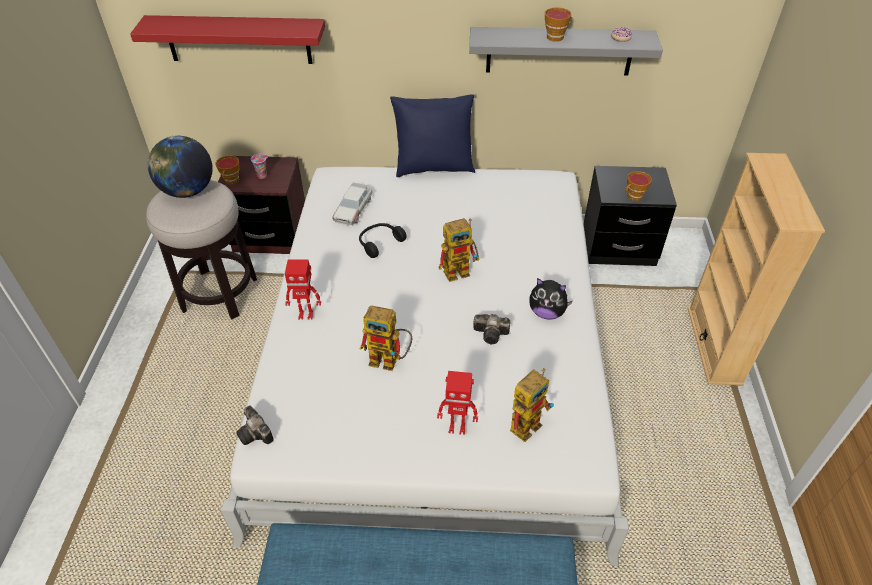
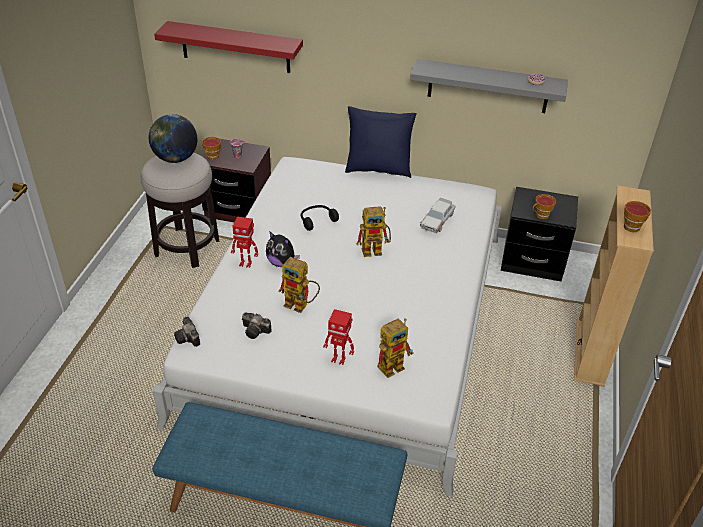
camera: 10 degrees right, 5 degrees down
toy car [332,183,372,226] -> toy car moved to [420,198,455,234]
camera [473,314,510,344] -> camera moved to [242,312,272,339]
plush toy [529,278,573,320] -> plush toy moved to [266,231,300,267]
cup [545,8,572,42] -> cup moved to [624,201,651,232]

